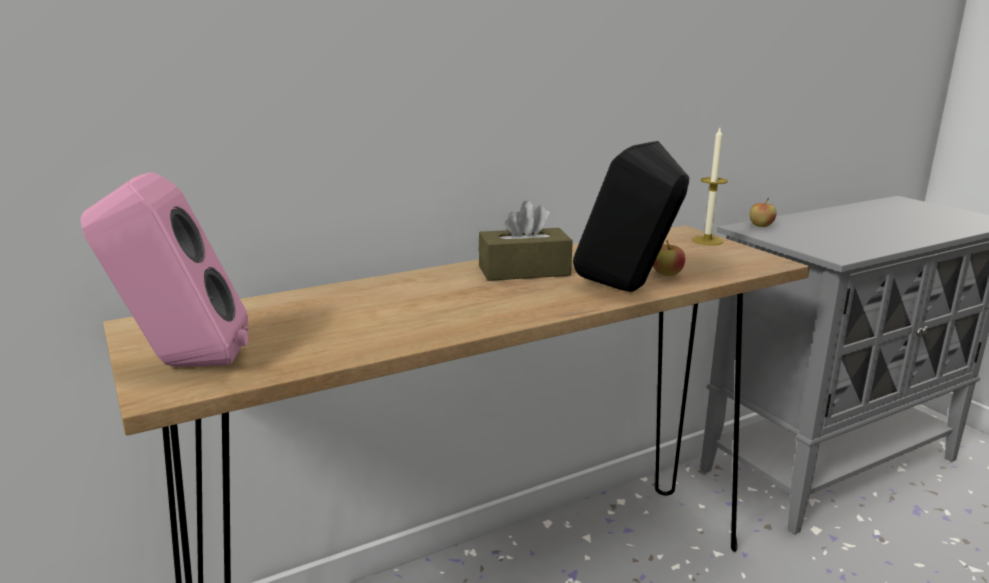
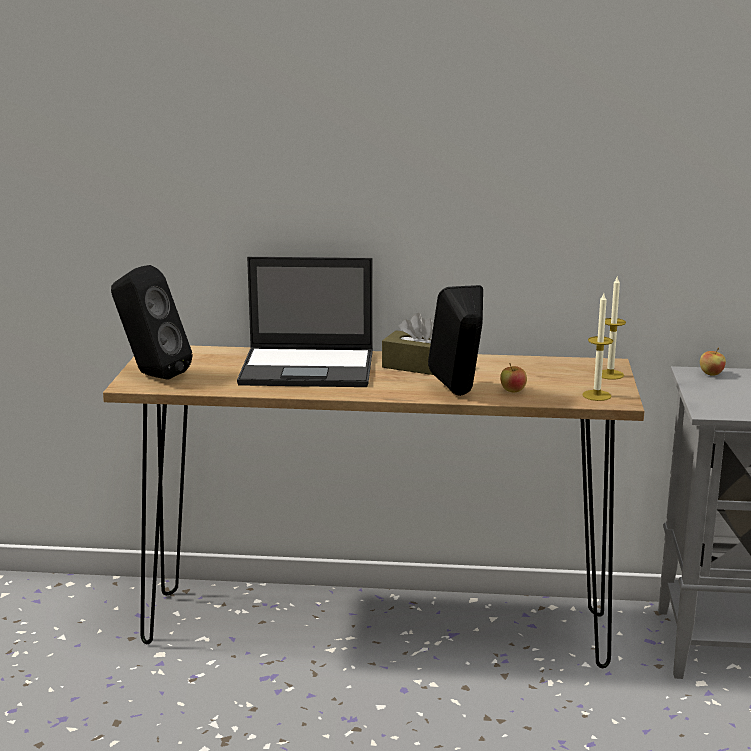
camera: 35 degrees right, 0 degrees up
pink speaker [80,172,249,367] -> black speaker [111,265,193,380]
none -> laptop [237,257,373,387]
none -> candle [582,294,613,401]

